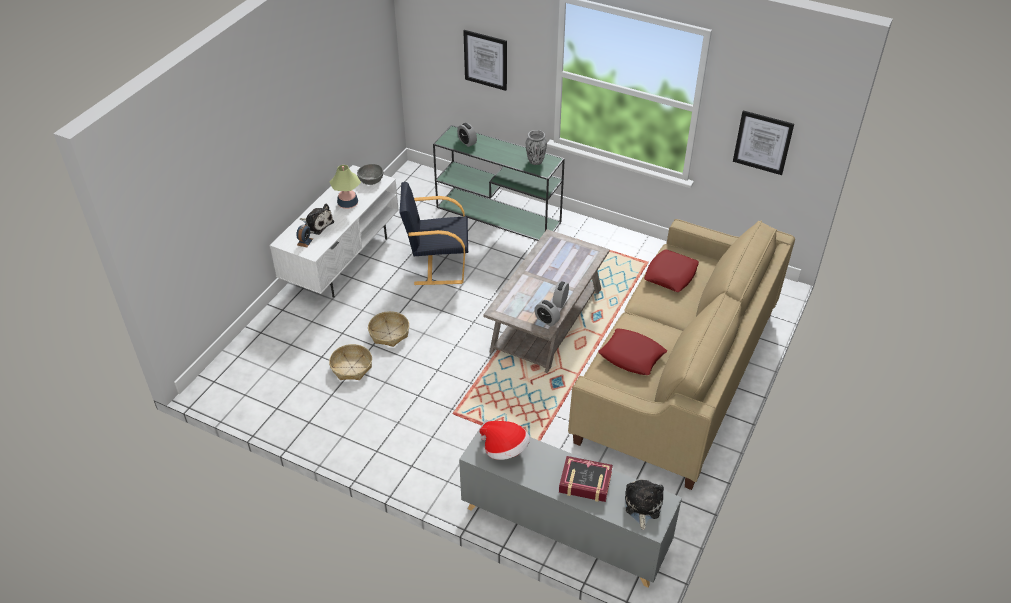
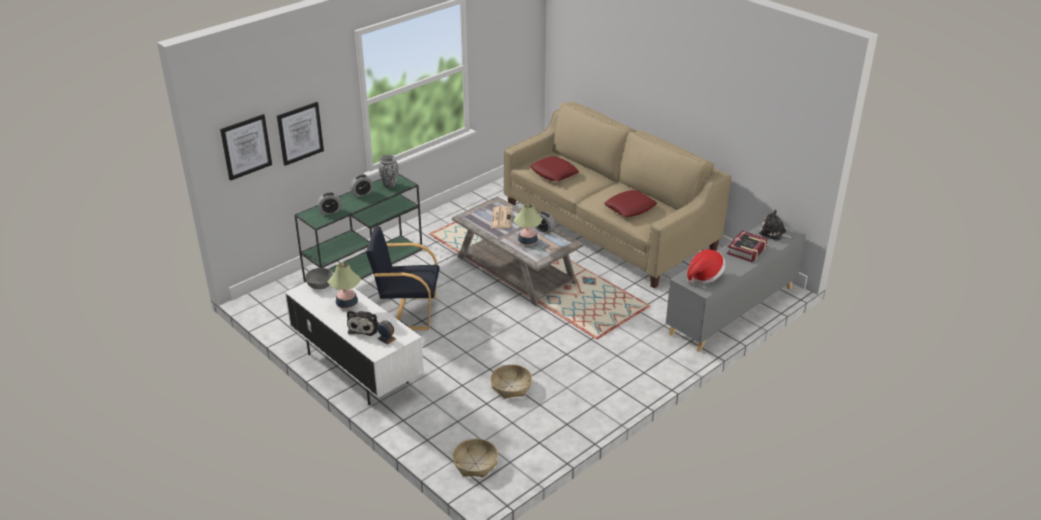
camera: 70 degrees left, 10 degrees down
plush toy [300,203,334,235] -> plush toy turned 135 degrees clockwise [347,310,379,336]
basket [368,311,409,347] -> basket moved to [452,439,498,478]
black armchair [399,182,468,285] -> black armchair turned 75 degrees clockwise [366,226,440,330]
alarm clock [534,300,560,327] -> alarm clock moved to [350,175,373,197]
picture [733,110,794,175] -> picture moved to [220,114,272,181]
none -> newspaper [491,206,512,228]
none -> table lamp [513,203,543,246]

